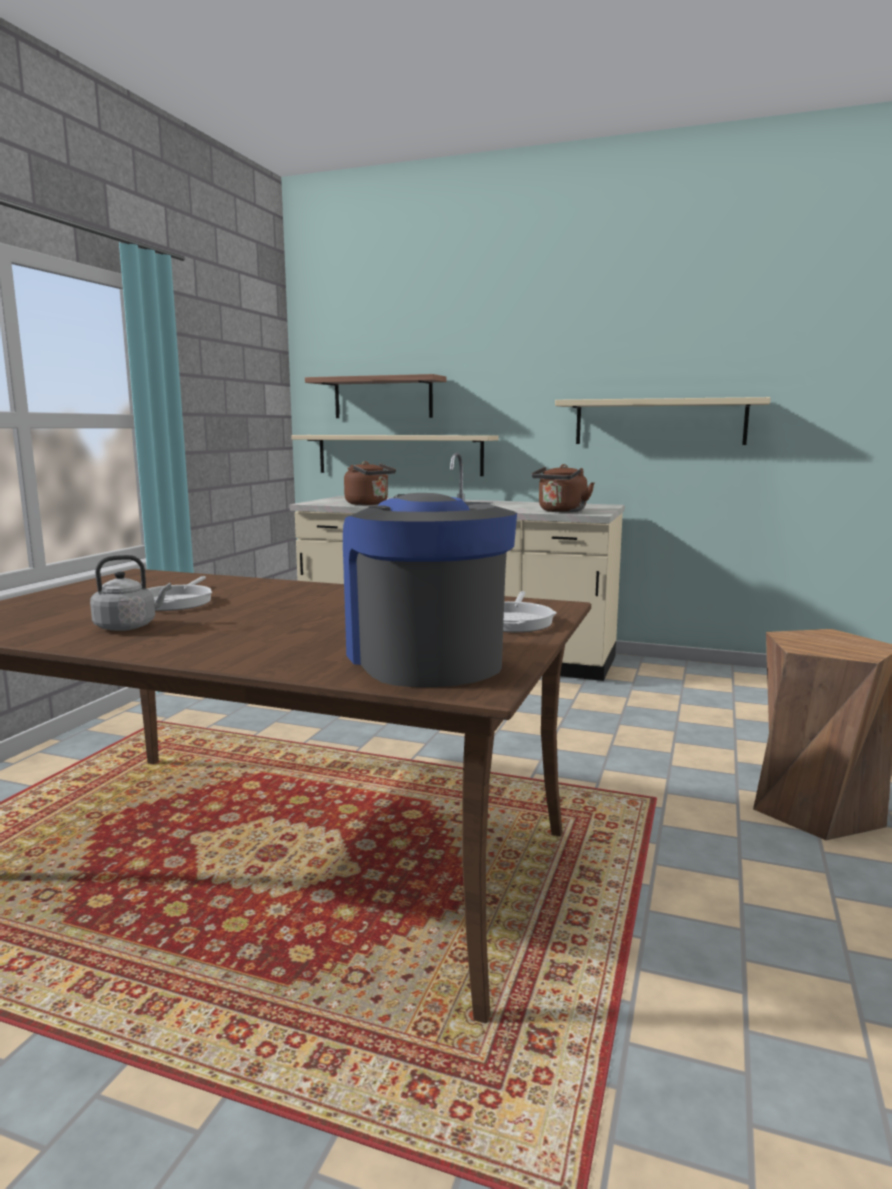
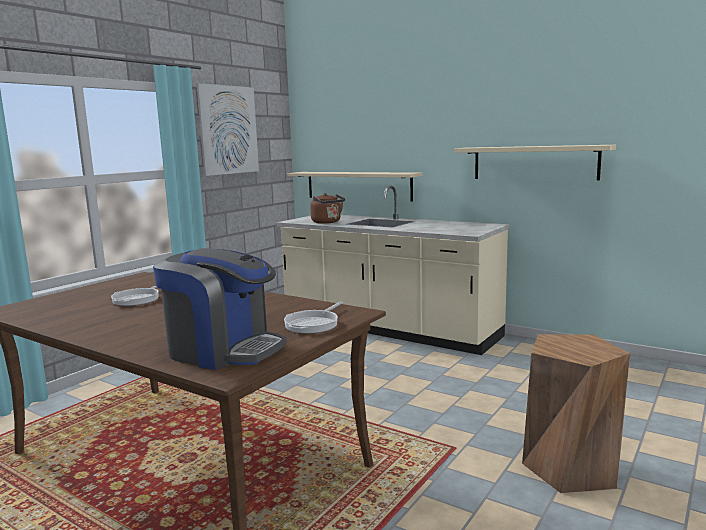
camera: 15 degrees right, 0 degrees up
grey kettle [90,555,171,631] -> none
shelf [305,374,447,418] -> none
coffee machine [343,493,517,687] -> coffee machine turned 120 degrees clockwise [153,248,286,370]
brown kettle [531,464,594,512] -> none
none -> picture [197,83,259,176]

